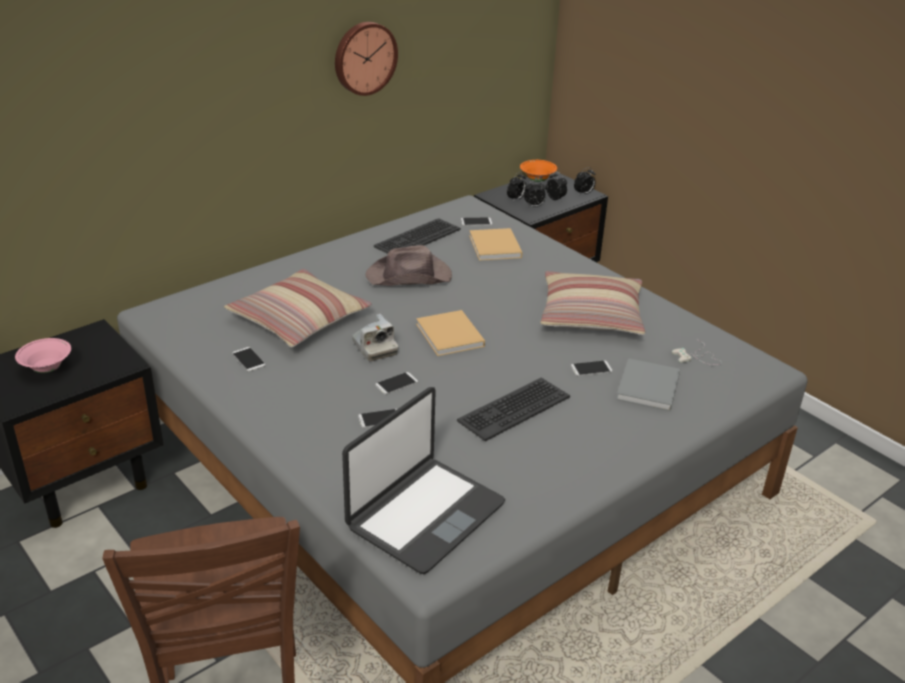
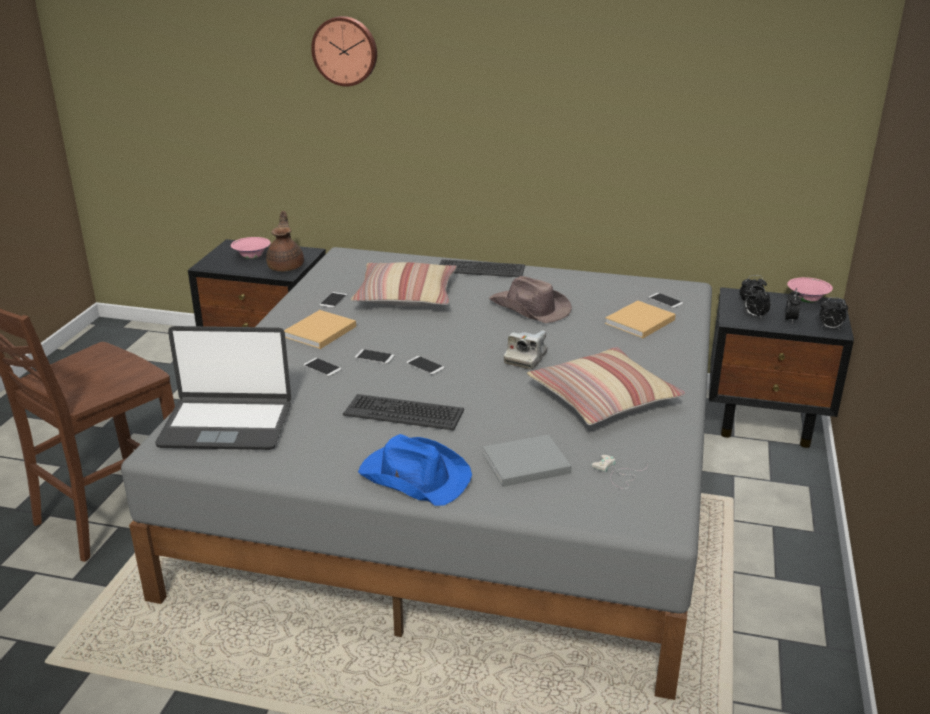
camera: 55 degrees right, 5 degrees down
wall clock [335,22,398,96] -> wall clock moved to [311,16,377,87]
camera [352,314,398,361] -> camera moved to [504,330,548,369]
keyboard [374,218,461,254] -> keyboard moved to [439,259,525,277]
beige book [416,310,485,356] -> beige book moved to [284,310,356,349]
orange bowl [520,160,557,182] -> pink bowl [787,277,833,303]
phone [571,360,613,376] -> phone moved to [406,356,444,375]
none -> brown teapot [266,211,304,272]
none -> blue hat [358,434,472,506]

